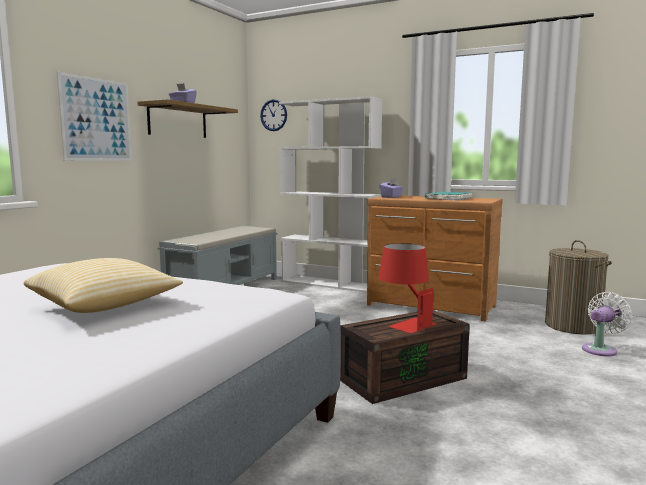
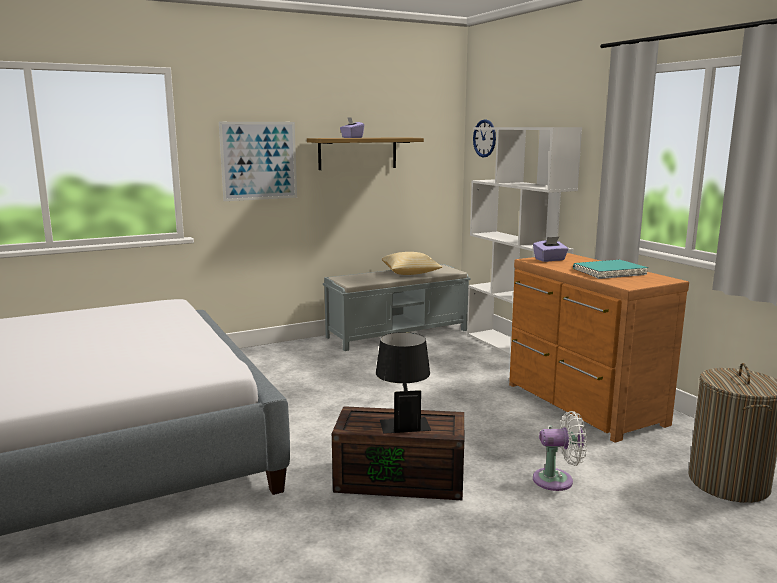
camera: 35 degrees right, 5 degrees up
pillow [24,258,183,313] -> pillow moved to [382,252,442,275]
red table lamp [379,243,437,333] -> black table lamp [376,332,431,434]
white fan [582,292,632,356] -> white fan moved to [533,411,587,491]

